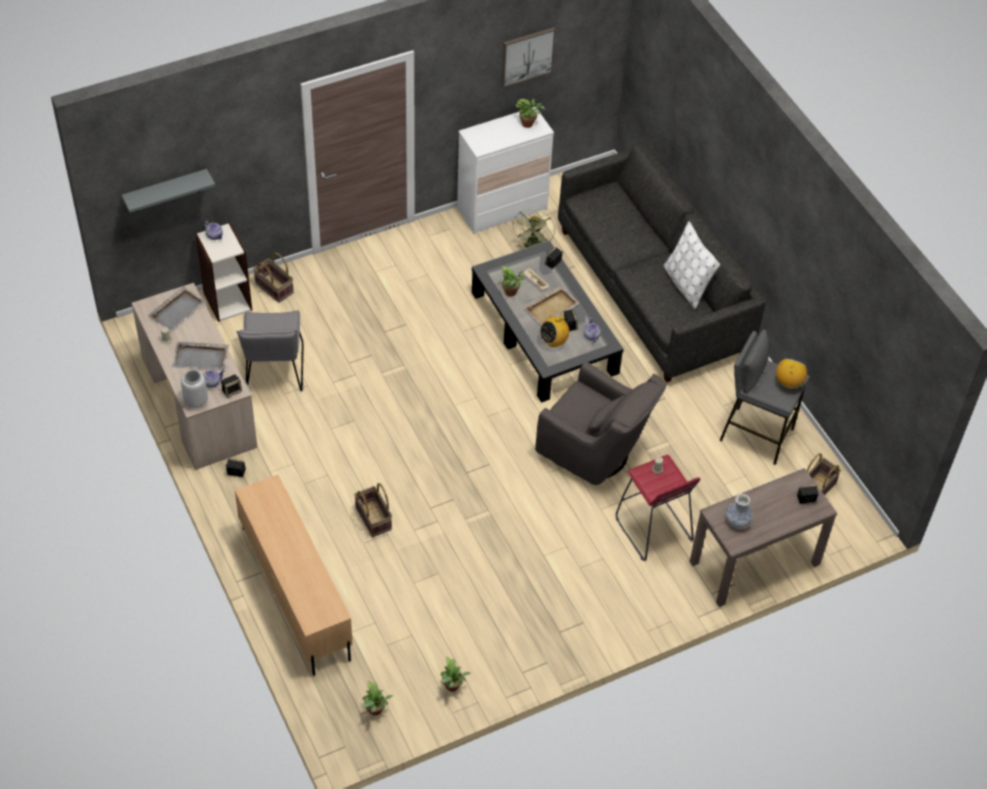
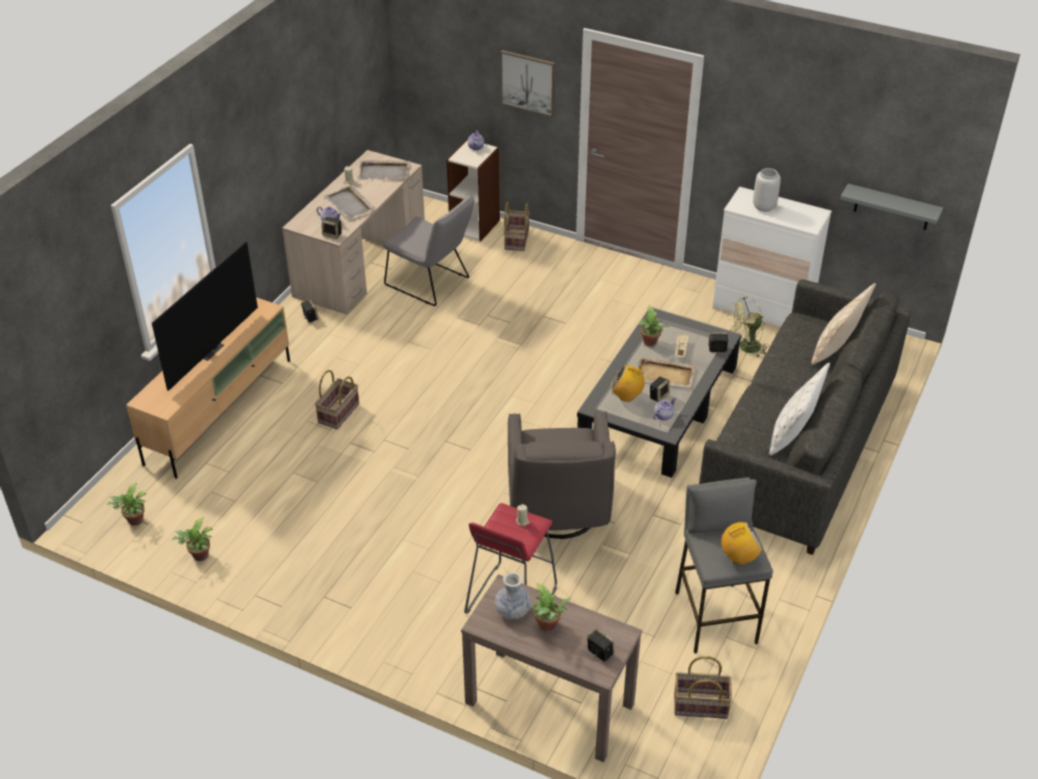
camera: 55 degrees right, 10 degrees down
grey shelf [122,169,215,213] -> grey shelf moved to [840,184,943,230]
grey vase [181,370,208,408] -> grey vase moved to [753,168,781,212]
grey chair [237,311,304,391] -> grey chair turned 105 degrees counterclockwise [383,194,474,306]
picture [502,27,556,88] -> picture moved to [500,50,555,117]
potted plant [516,99,545,128] -> potted plant moved to [533,583,570,632]
none -> television [152,241,258,391]
none -> beige pillow [811,283,876,365]

